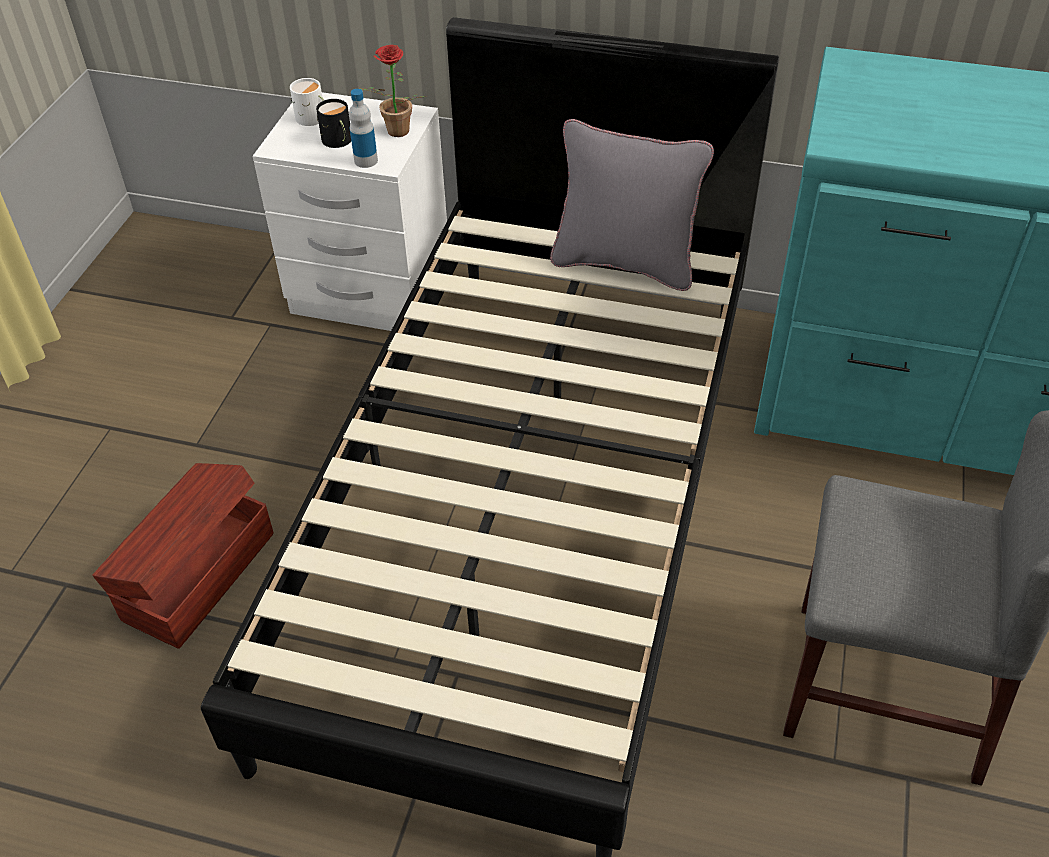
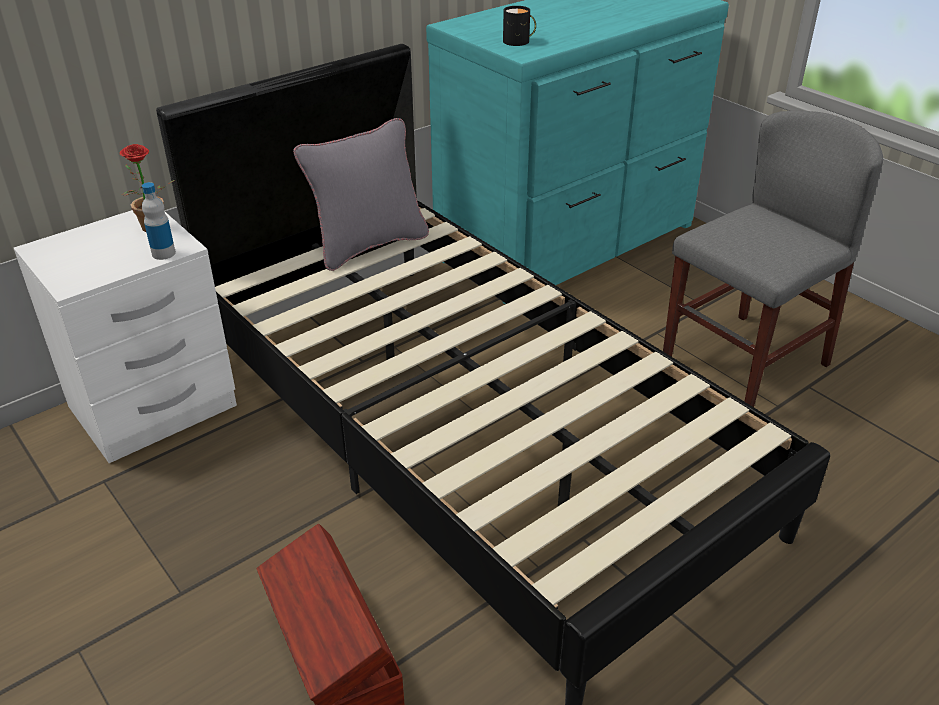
camera: 55 degrees left, 10 degrees down
white mug [290,78,324,126] -> none
black mug [316,99,351,148] -> black mug moved to [503,6,536,46]

